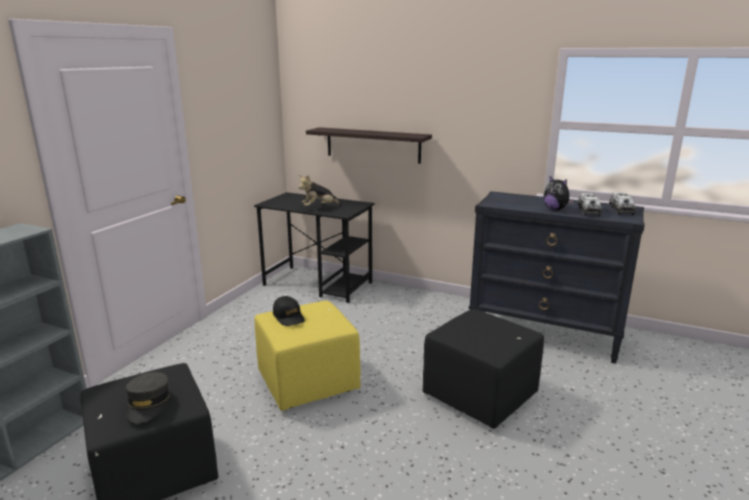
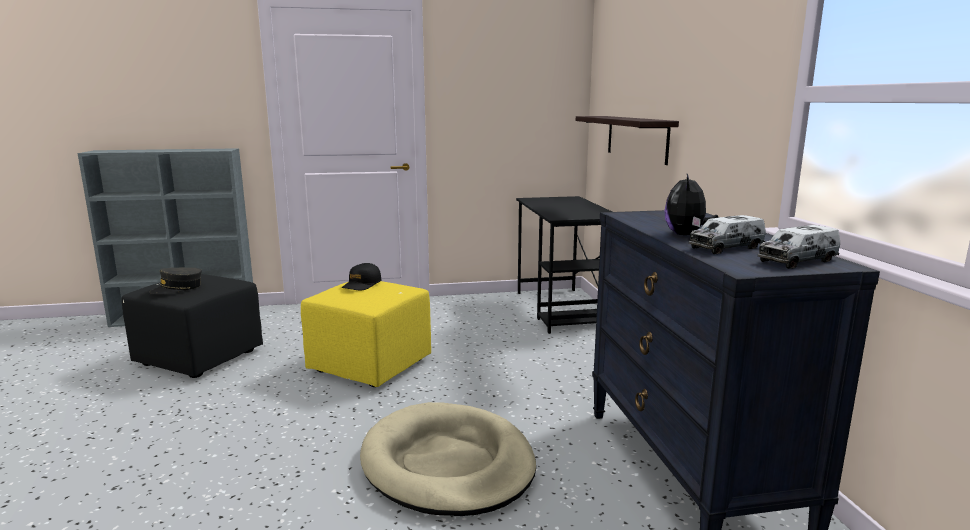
camera: 55 degrees right, 5 degrees down
plush toy [299,175,342,206] -> none
black ottoman [423,309,544,429] -> beige dog bed [360,402,536,516]

